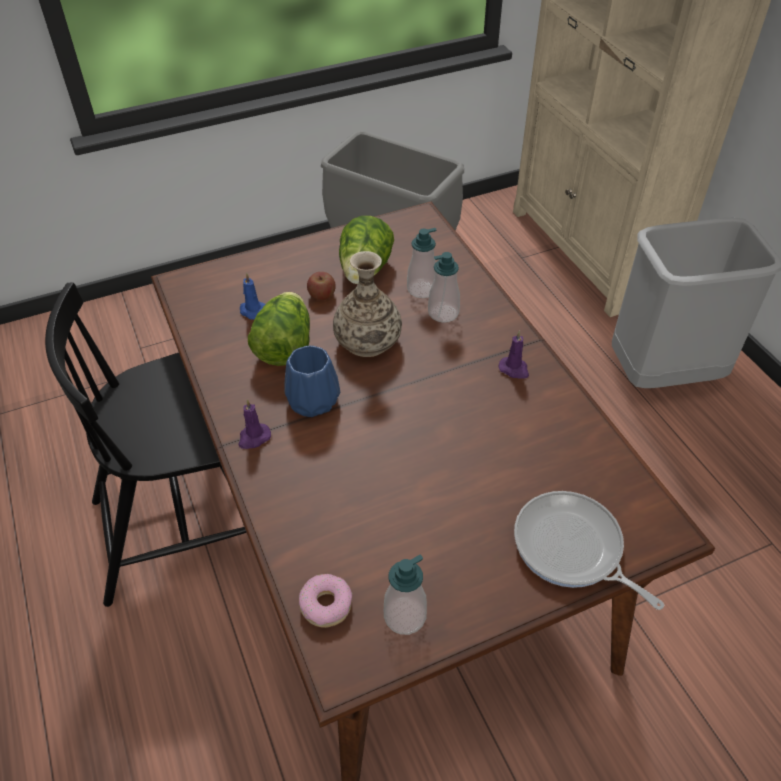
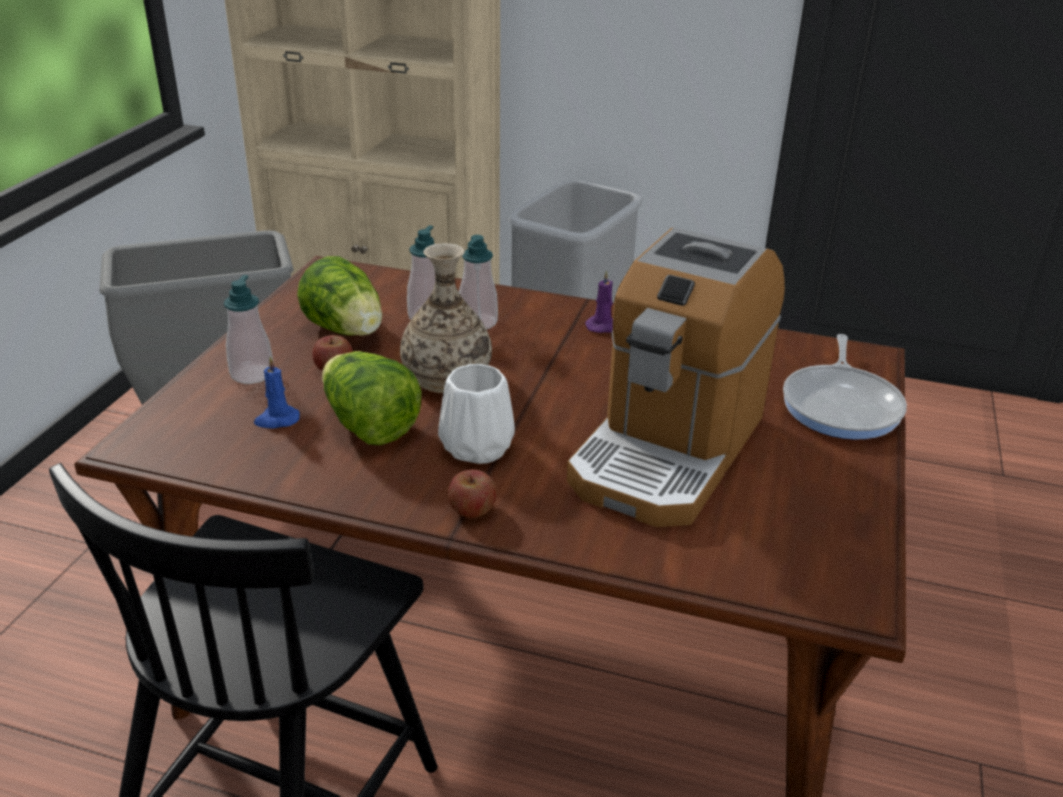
camera: 50 degrees left, 15 degrees down
purple candle [238,399,271,449] -> apple [448,469,496,518]
blue vase [284,346,340,417] -> white vase [438,364,515,464]
donut [299,574,352,628] -> none
soap dispenser [384,555,427,635] -> soap dispenser moved to [224,275,273,384]
frying pan [514,491,664,610] -> frying pan turned 75 degrees counterclockwise [783,334,907,439]
none -> coffee machine [567,227,785,527]

